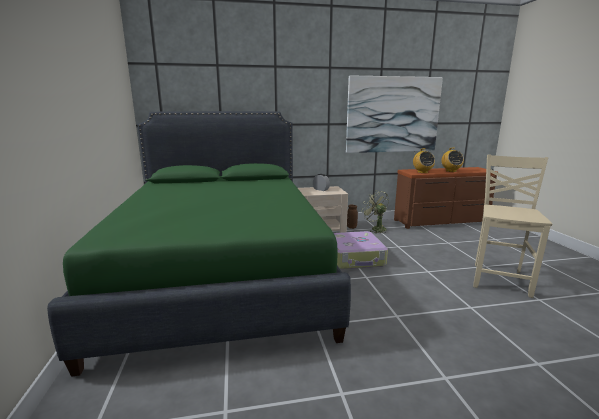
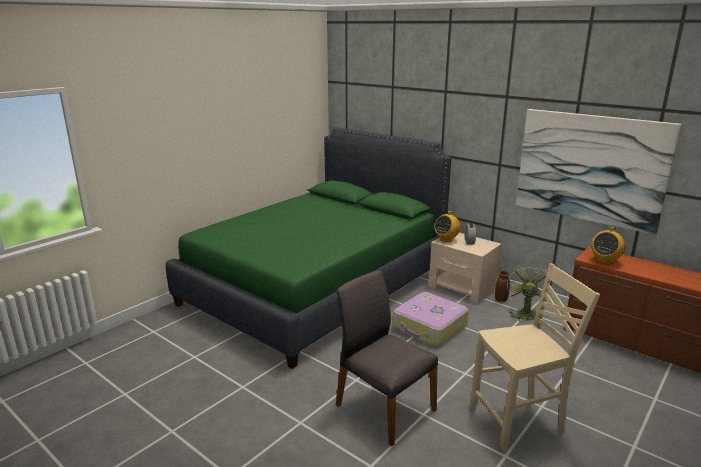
camera: 50 degrees right, 5 degrees up
radio [442,147,464,172] -> radio moved to [434,211,460,242]
none -> grey chair [336,271,438,446]

